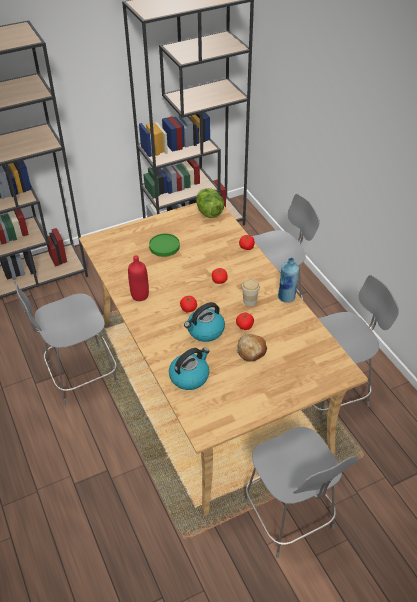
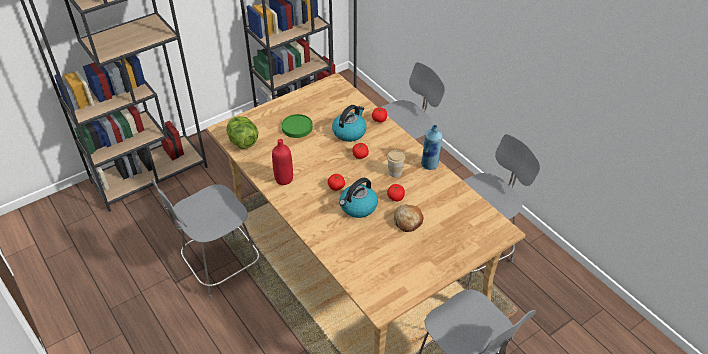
camera: 10 degrees left, 0 degrees up
kettle [169,348,210,390] -> kettle moved to [332,105,366,142]
lettuce [196,188,224,218] -> lettuce moved to [227,116,258,149]

